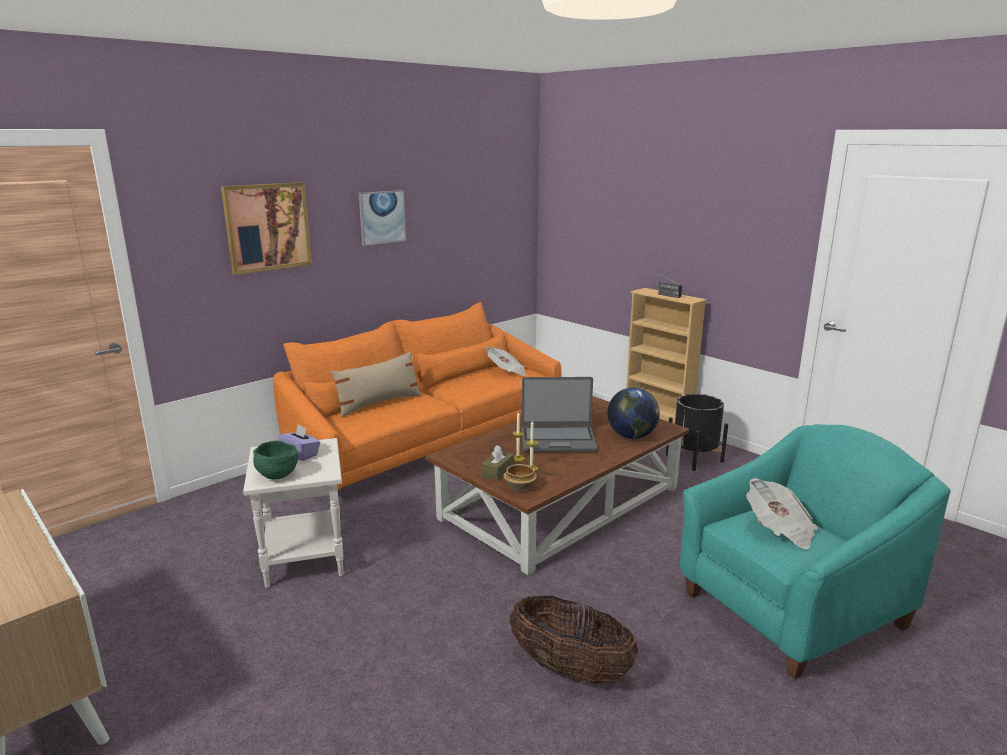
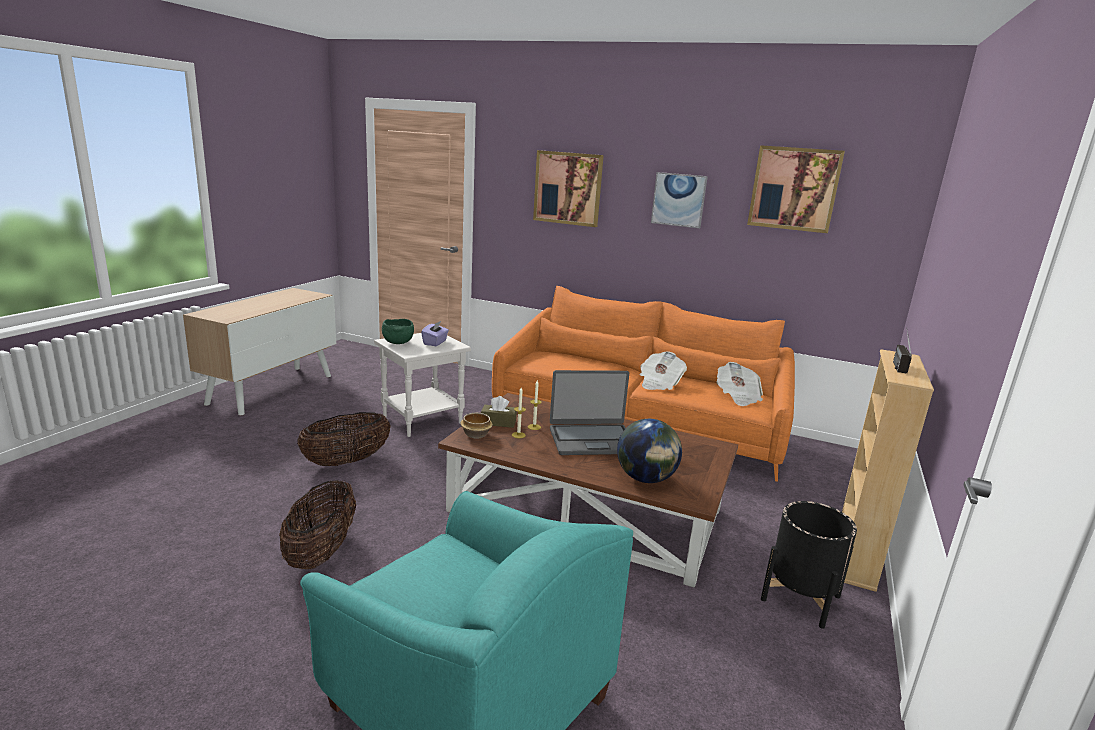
camera: 65 degrees right, 0 degrees up
beige pillow [331,352,422,418] -> none
laptop [522,377,598,452] -> laptop turned 75 degrees counterclockwise [550,370,629,455]
newspaper [746,478,818,550] -> newspaper moved to [640,351,687,390]
none -> basket [297,412,391,466]
none -> picture [747,145,845,233]

